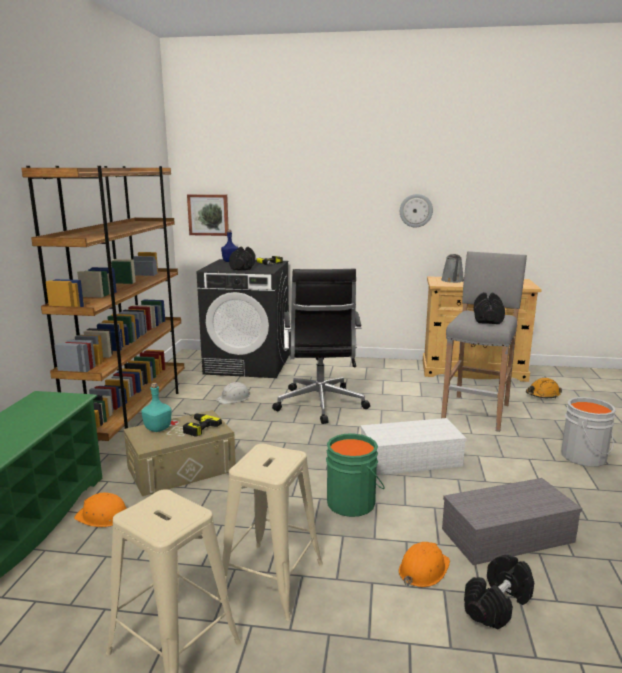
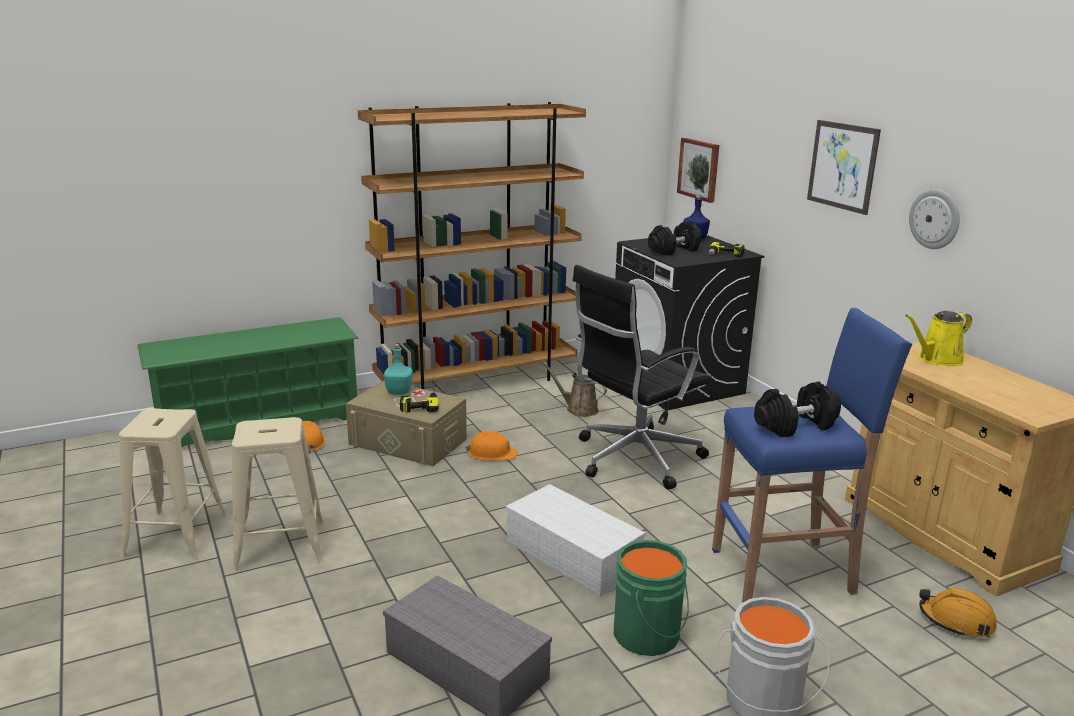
camera: 55 degrees right, 5 degrees up
white hard hat [216,382,250,404] -> brown watering can [543,363,607,417]
green bucket [326,433,385,517] -> green bucket moved to [614,540,689,656]
orange hard hat [398,542,450,587] -> orange hard hat moved to [465,431,518,460]
grey stool [441,251,527,432] -> blue stool [712,308,912,602]
grey watering can [441,254,464,283] -> yellow watering can [905,311,972,366]
black dumbbell [464,555,534,630] -> none
none -> picture [807,120,881,215]

